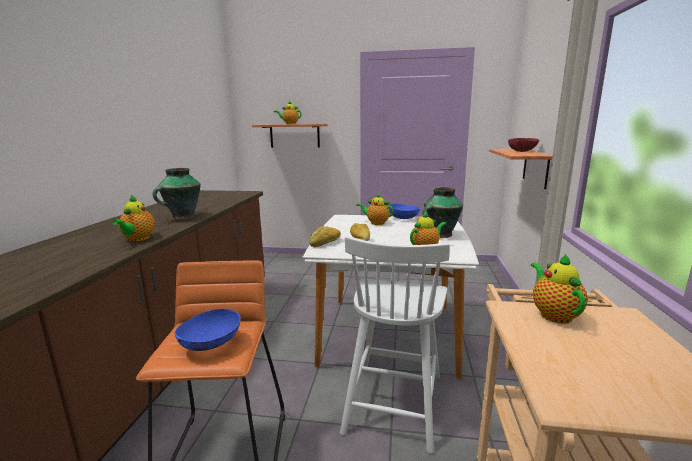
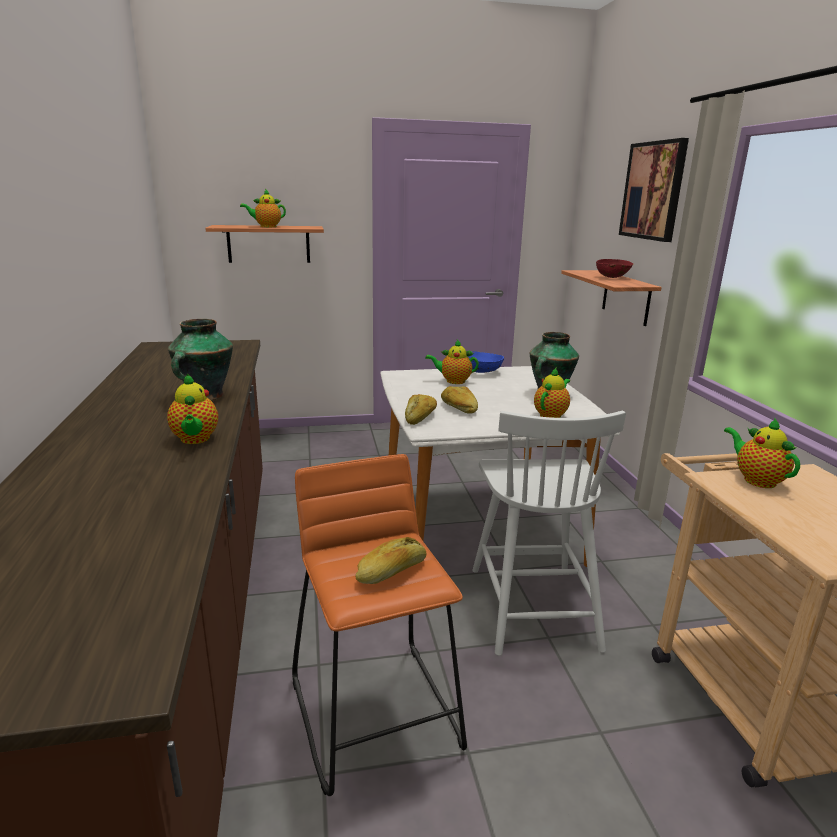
camera: 20 degrees left, 5 degrees up
blue bowl [175,309,241,351] -> bread [356,537,427,584]
none -> picture [619,138,689,242]

